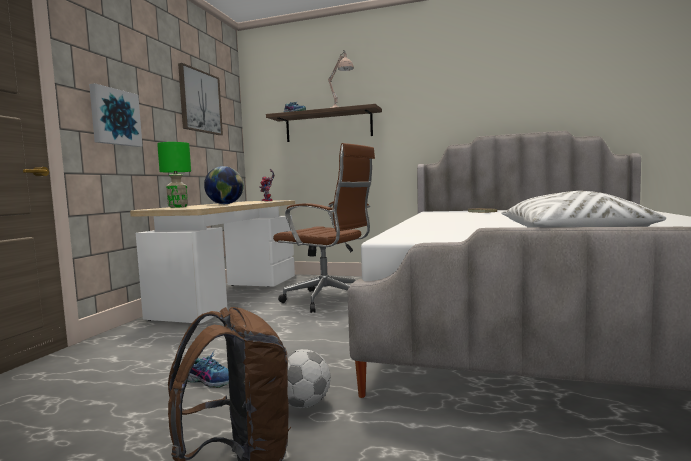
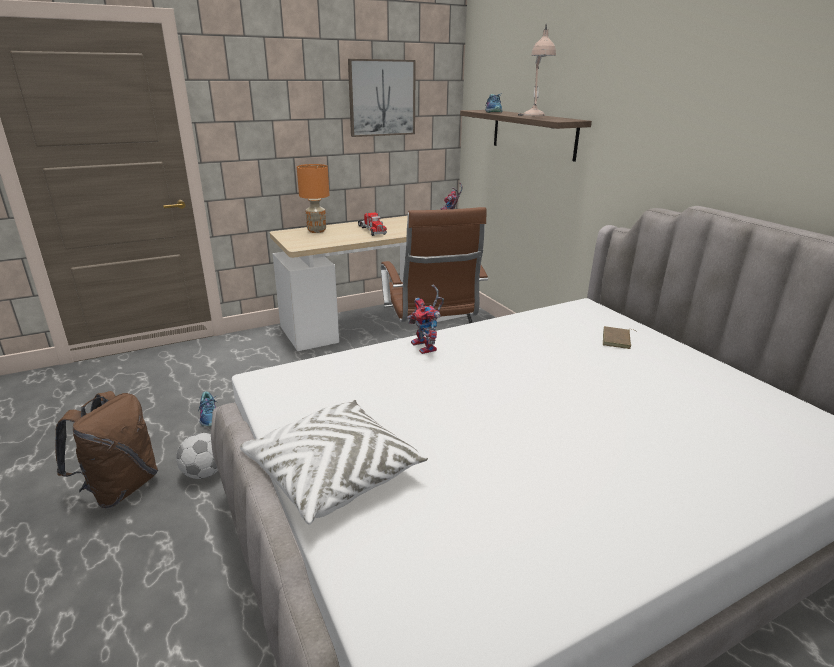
camera: 45 degrees right, 20 degrees up
picture [89,83,143,147] -> none
green table lamp [157,142,191,208] -> orange table lamp [297,164,329,233]
globe [204,166,244,204] -> toy truck [358,211,387,236]
none -> toy robot [407,284,444,354]

